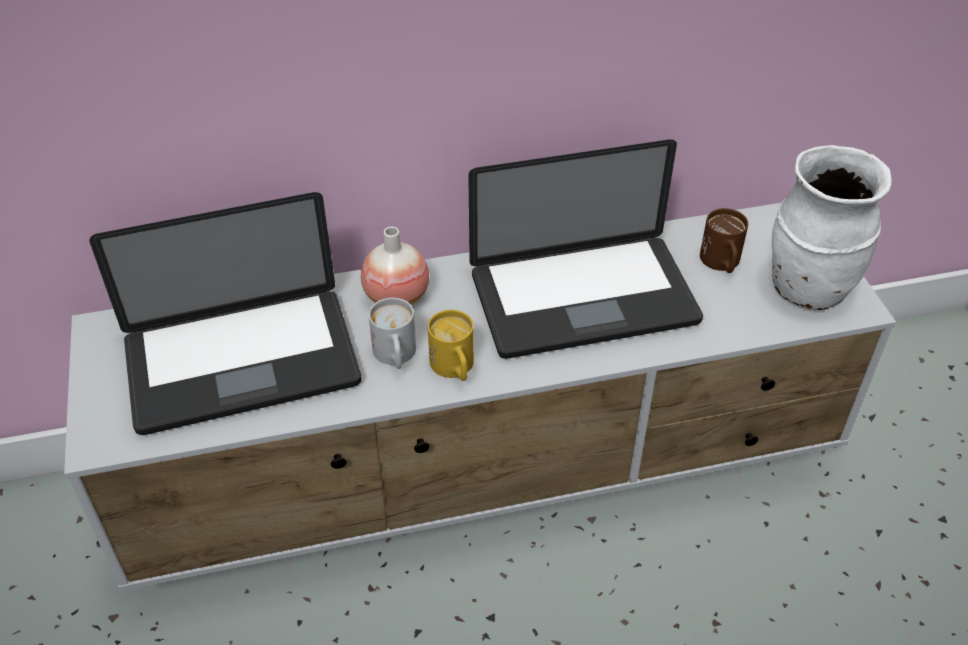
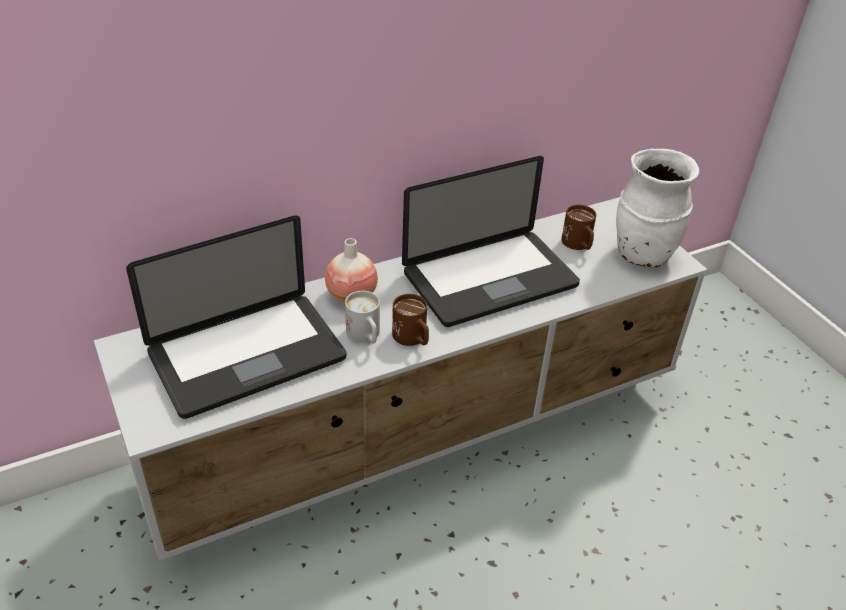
camera: 15 degrees left, 5 degrees down
yellow mug [428,310,474,381] -> brown mug [392,294,429,346]

